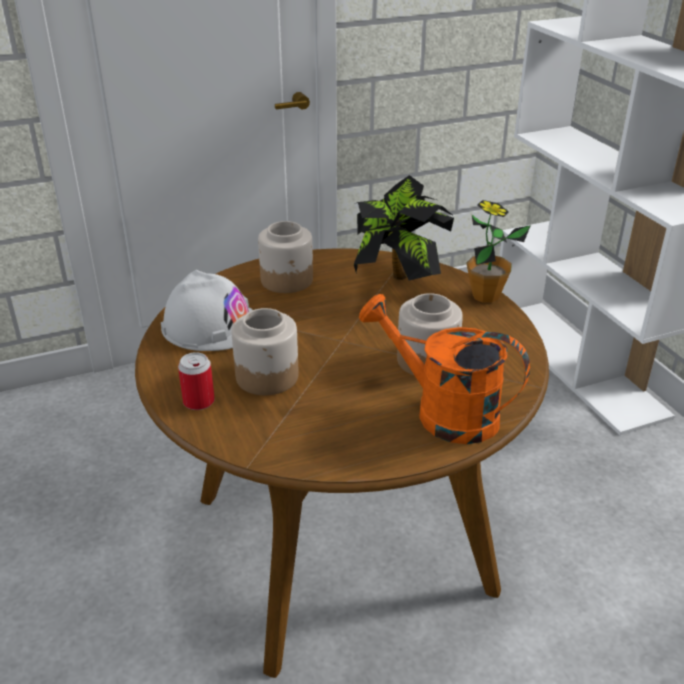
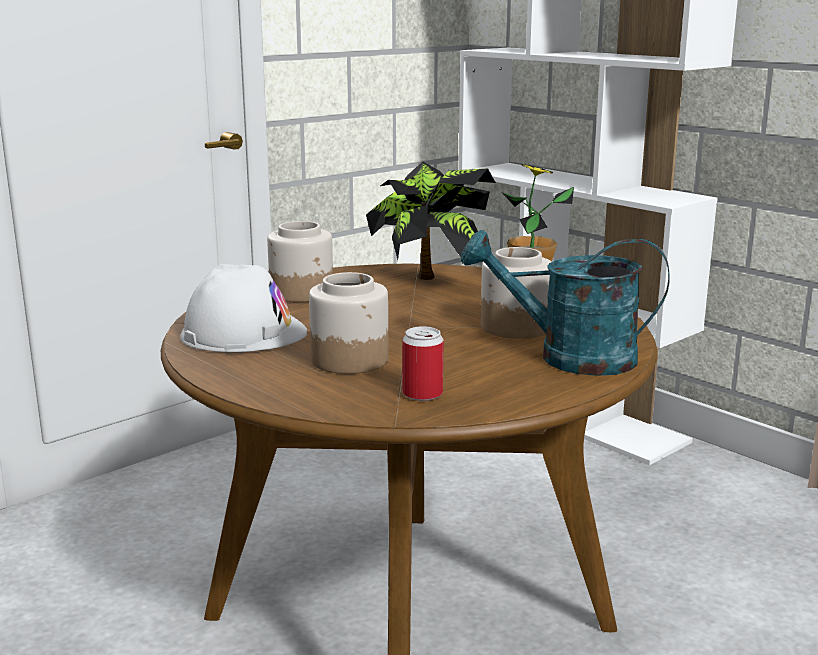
camera: 20 degrees left, 15 degrees down
can [178,352,215,410] -> can moved to [402,326,444,401]
orange watering can [359,294,530,444] -> turquoise watering can [461,230,670,376]

